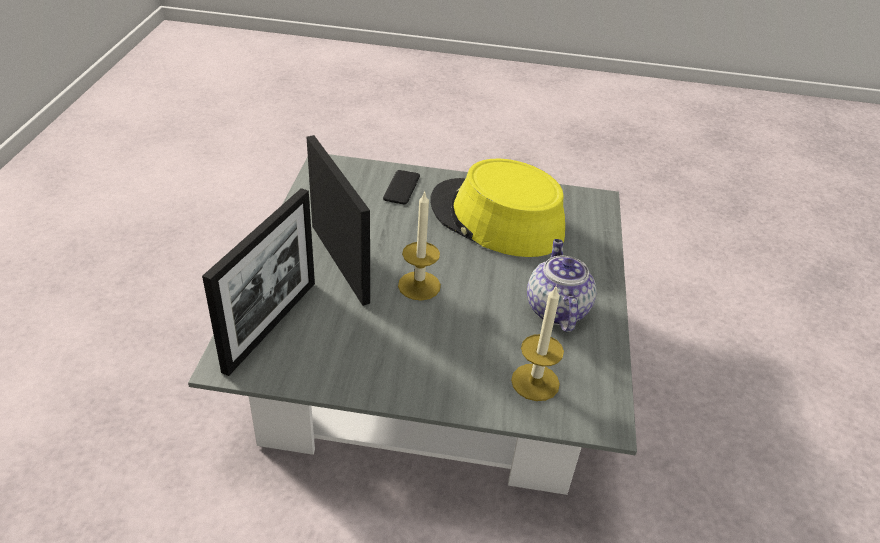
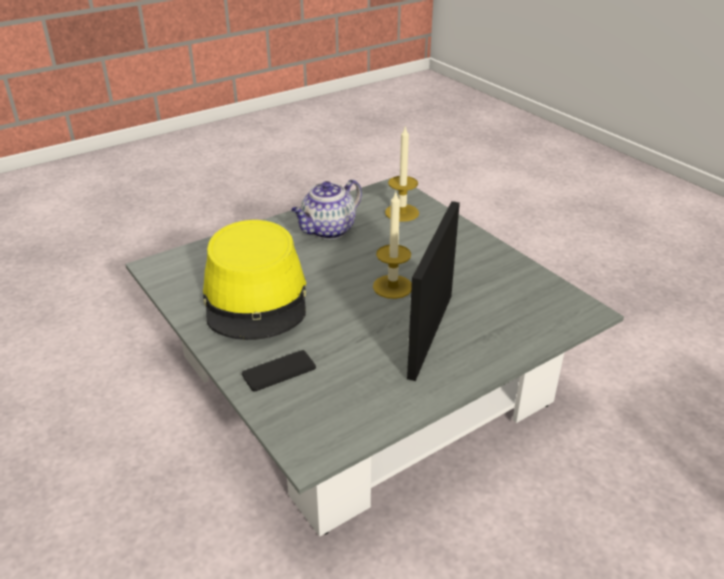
camera: 130 degrees left, 5 degrees down
picture frame [202,188,315,376] -> none

